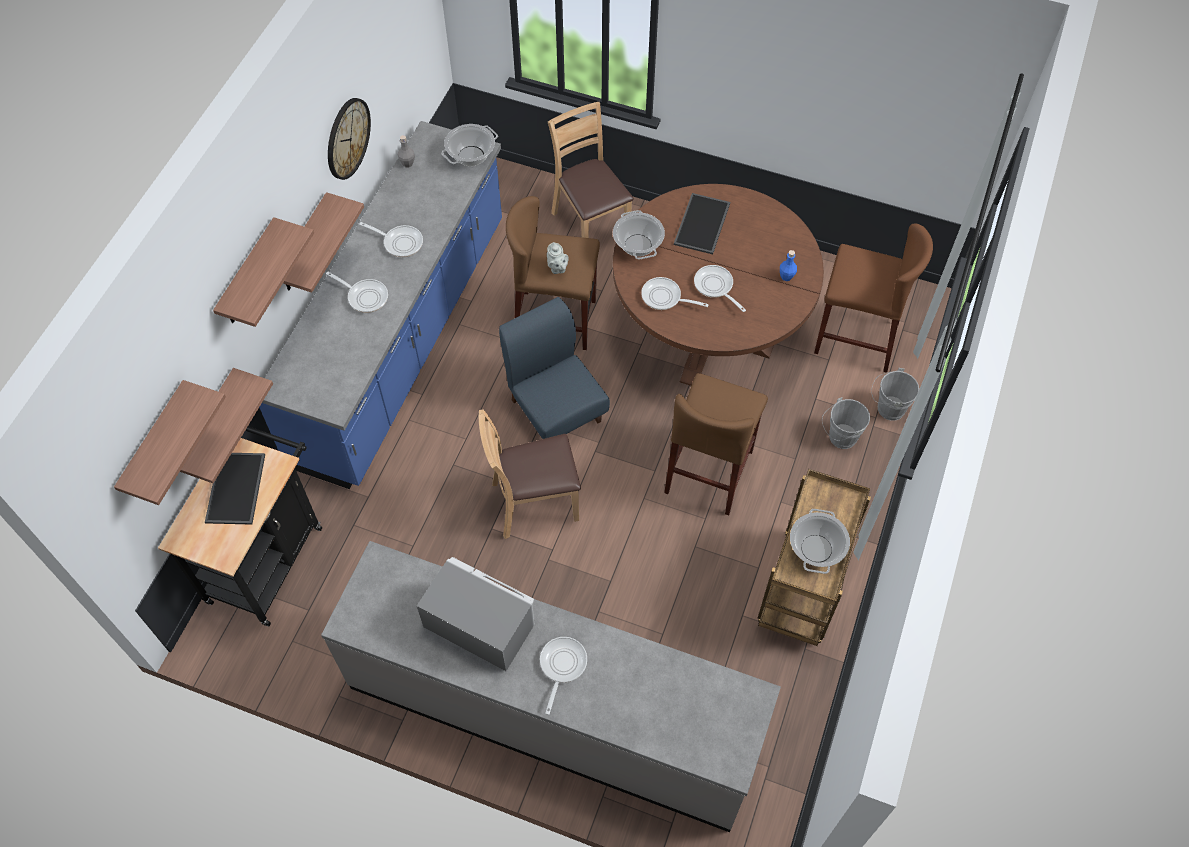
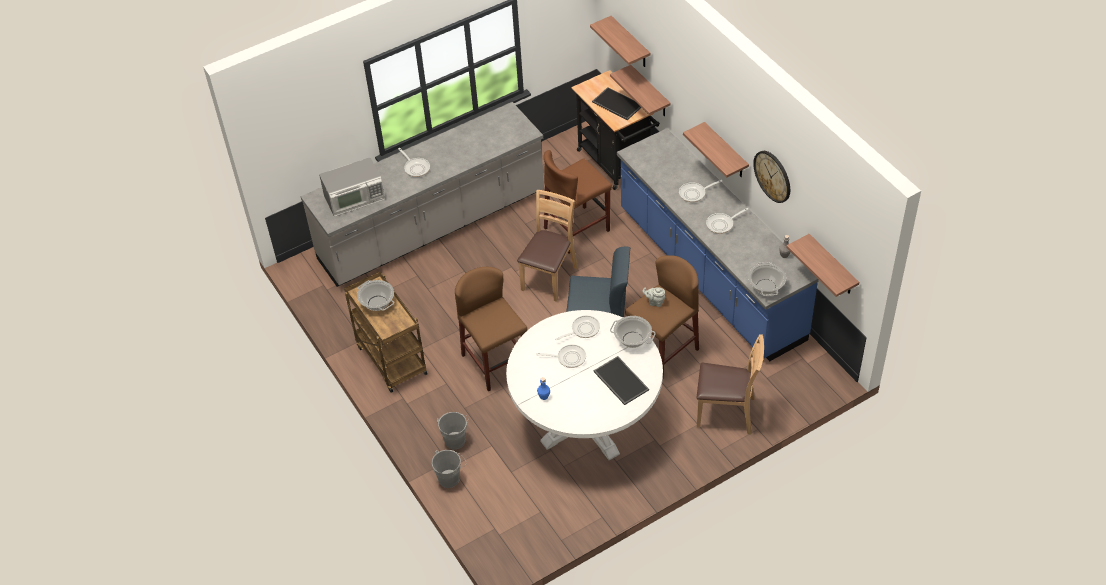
camera: 130 degrees right, 10 degrees down
shelf [213,217,314,327] -> shelf moved to [786,234,859,297]
microwave [417,557,535,671] -> microwave moved to [319,157,385,217]
brown dining table [613,184,824,386] -> white dining table [506,310,663,460]
brown stool [814,224,933,373] -> brown stool moved to [544,150,612,253]

